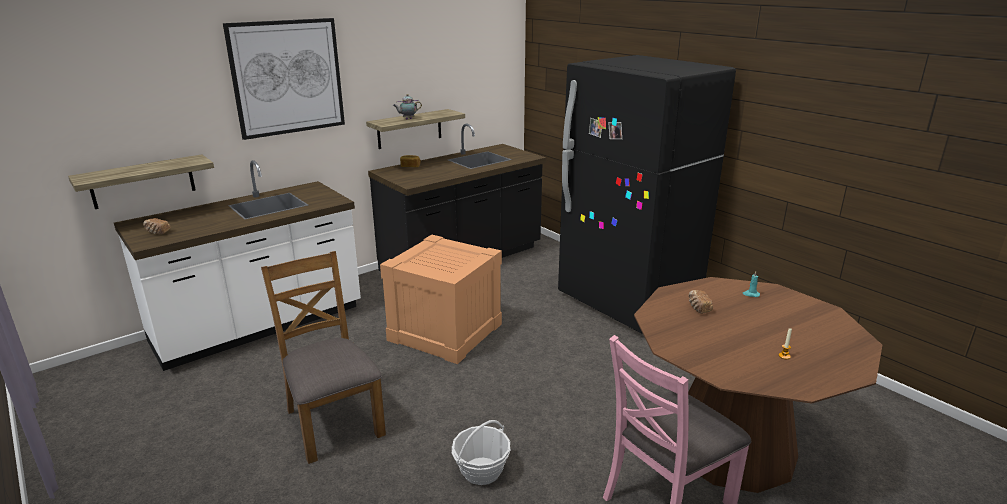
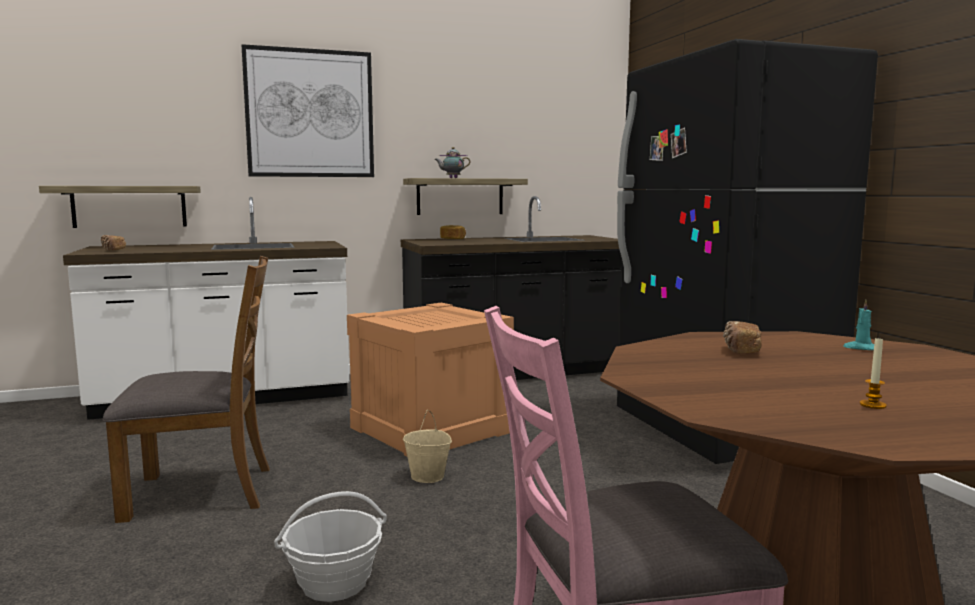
camera: 20 degrees right, 15 degrees down
brown chair [261,251,386,464] -> brown chair turned 90 degrees clockwise [103,256,270,523]
none -> beige bucket [403,410,452,483]

